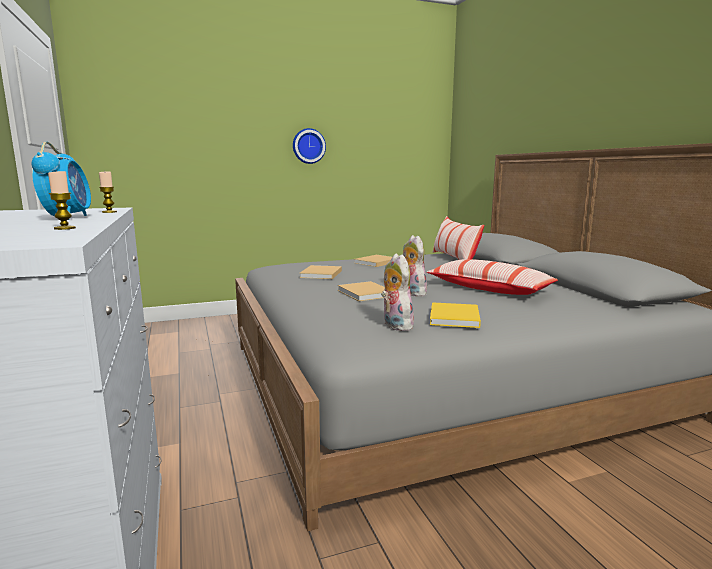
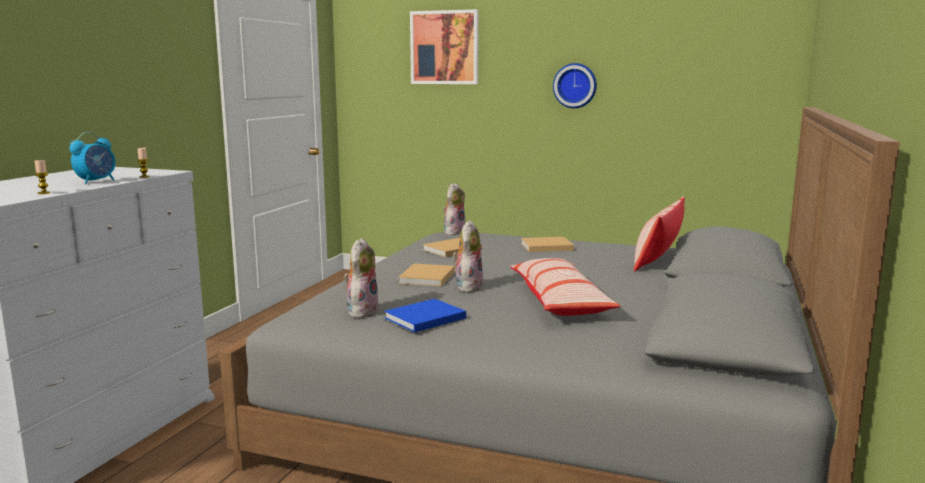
camera: 40 degrees right, 0 degrees up
yellow book [430,302,481,328] -> blue book [384,299,466,332]
none -> picture [410,9,479,84]
none -> plush toy [443,183,465,235]

